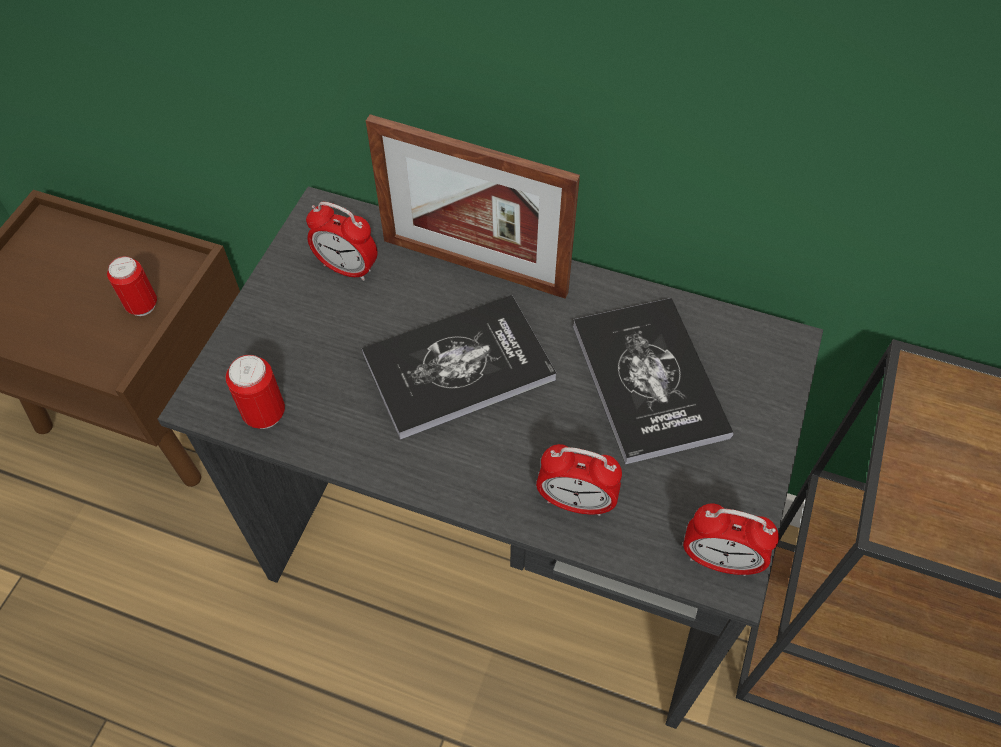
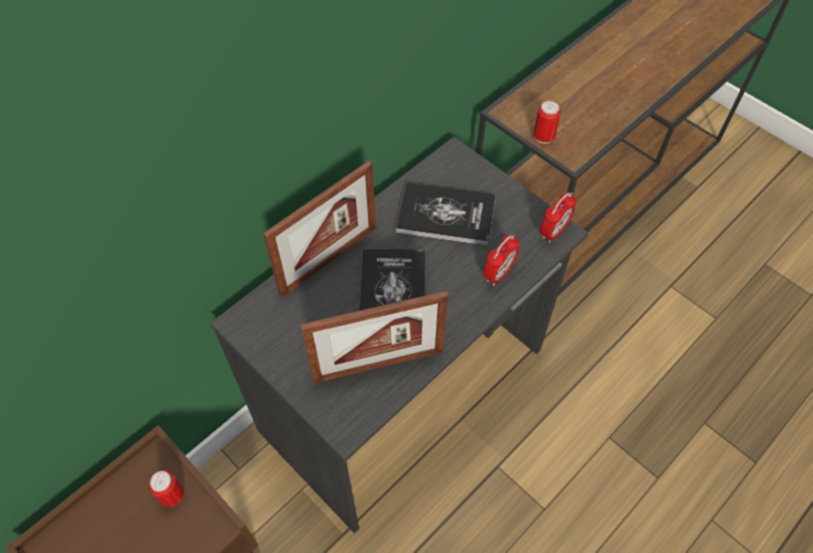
camera: 65 degrees left, 0 degrees up
can [226,355,285,429] -> can moved to [533,100,561,144]
alarm clock [306,202,378,281] -> none
none -> picture frame [301,291,448,383]

